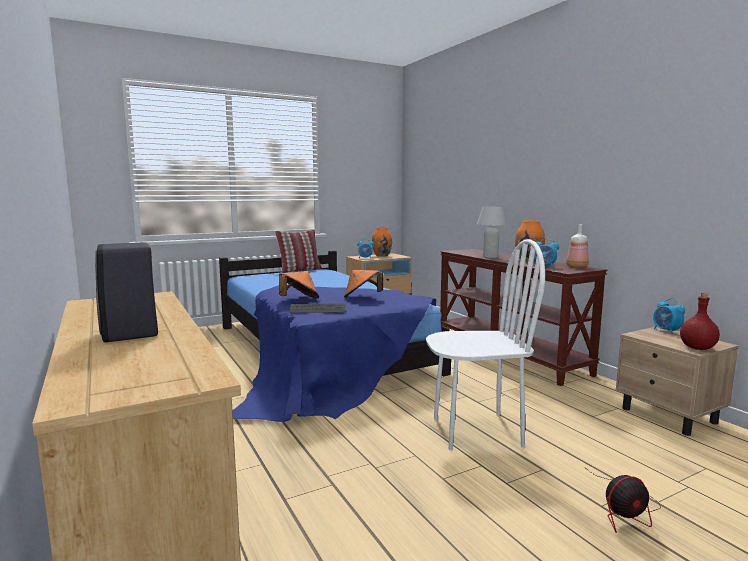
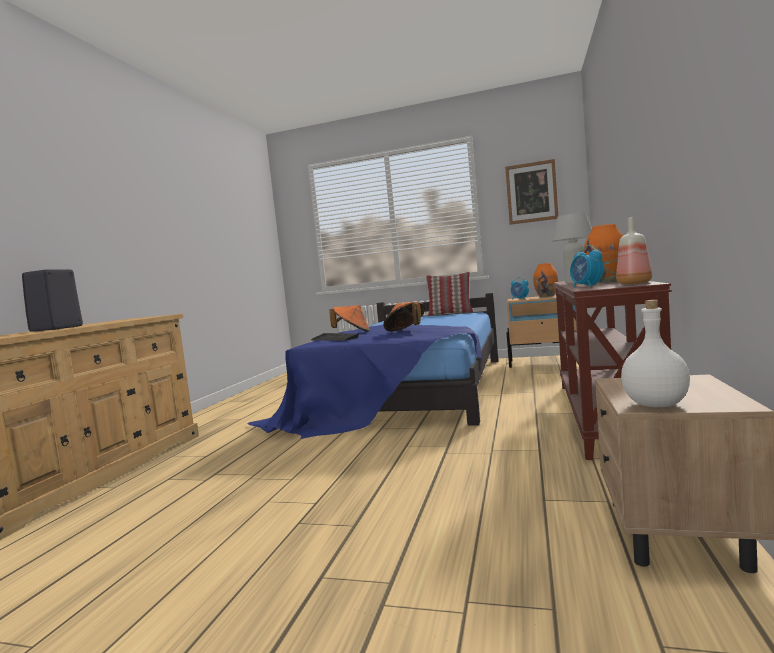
camera: 45 degrees right, 5 degrees down
white chair [426,239,545,450] -> none
fan [587,469,661,533] -> none
alarm clock [653,298,685,334] -> none
red bottle [680,292,720,350] -> white bottle [621,300,690,407]
none -> picture [505,159,558,225]

